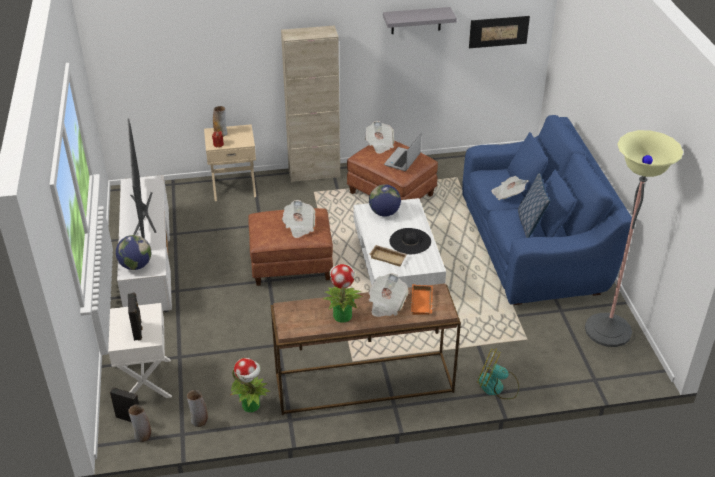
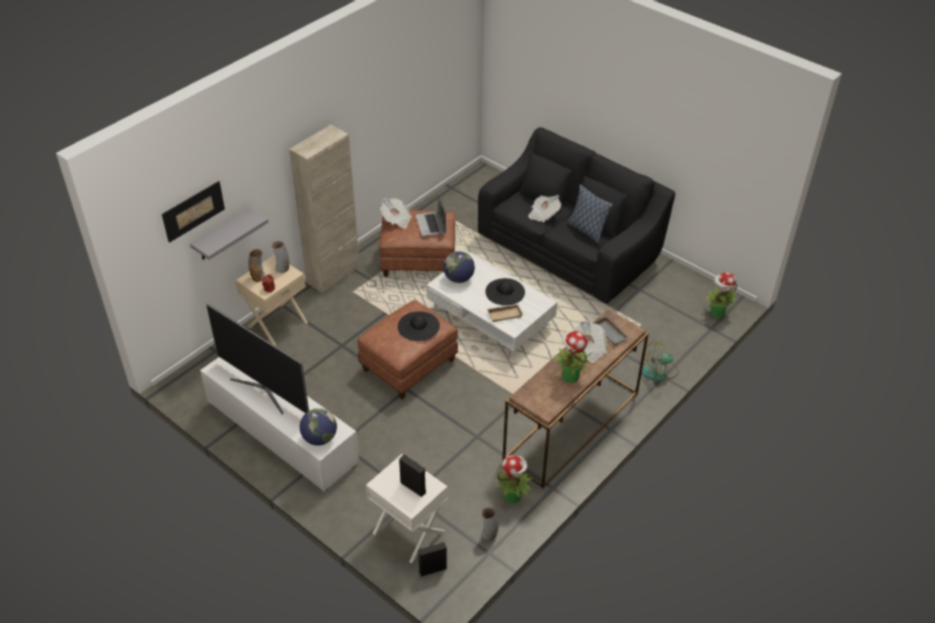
camera: 40 degrees left, 5 degrees up
vase [128,405,151,442] -> vase moved to [271,241,289,273]
newspaper [282,200,316,238] -> black hat [398,311,440,341]
grey shelf [383,7,457,34] -> grey shelf moved to [190,207,269,260]
orange tray [411,284,433,315] -> grey tray [592,316,629,346]
blue sofa [462,115,632,305] -> black sofa [478,127,675,304]
picture [469,16,530,48] -> picture moved to [162,181,225,243]
floor lamp [585,130,683,347] -> none
none -> potted plant [704,272,737,318]

